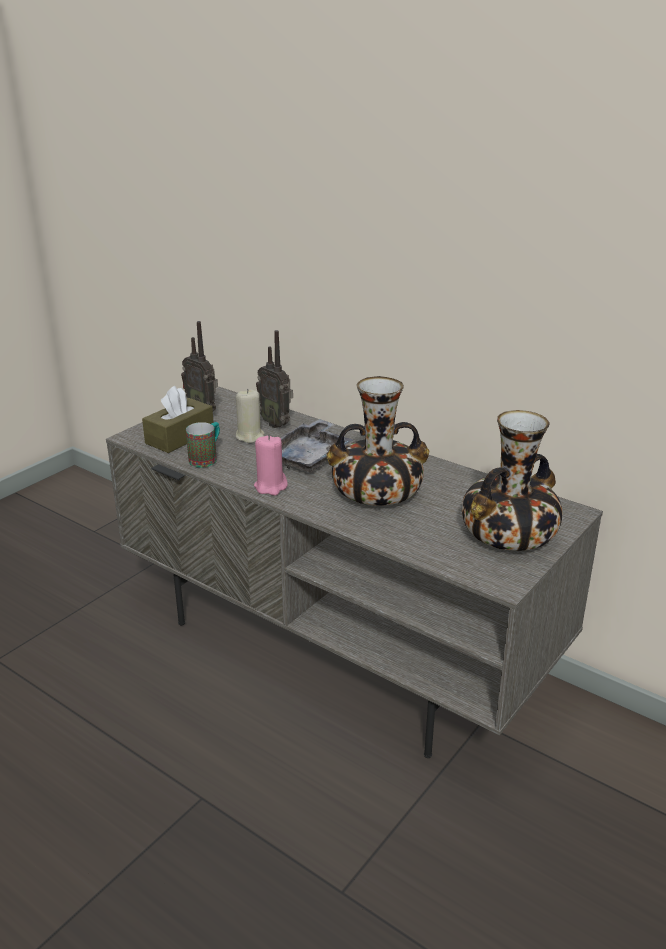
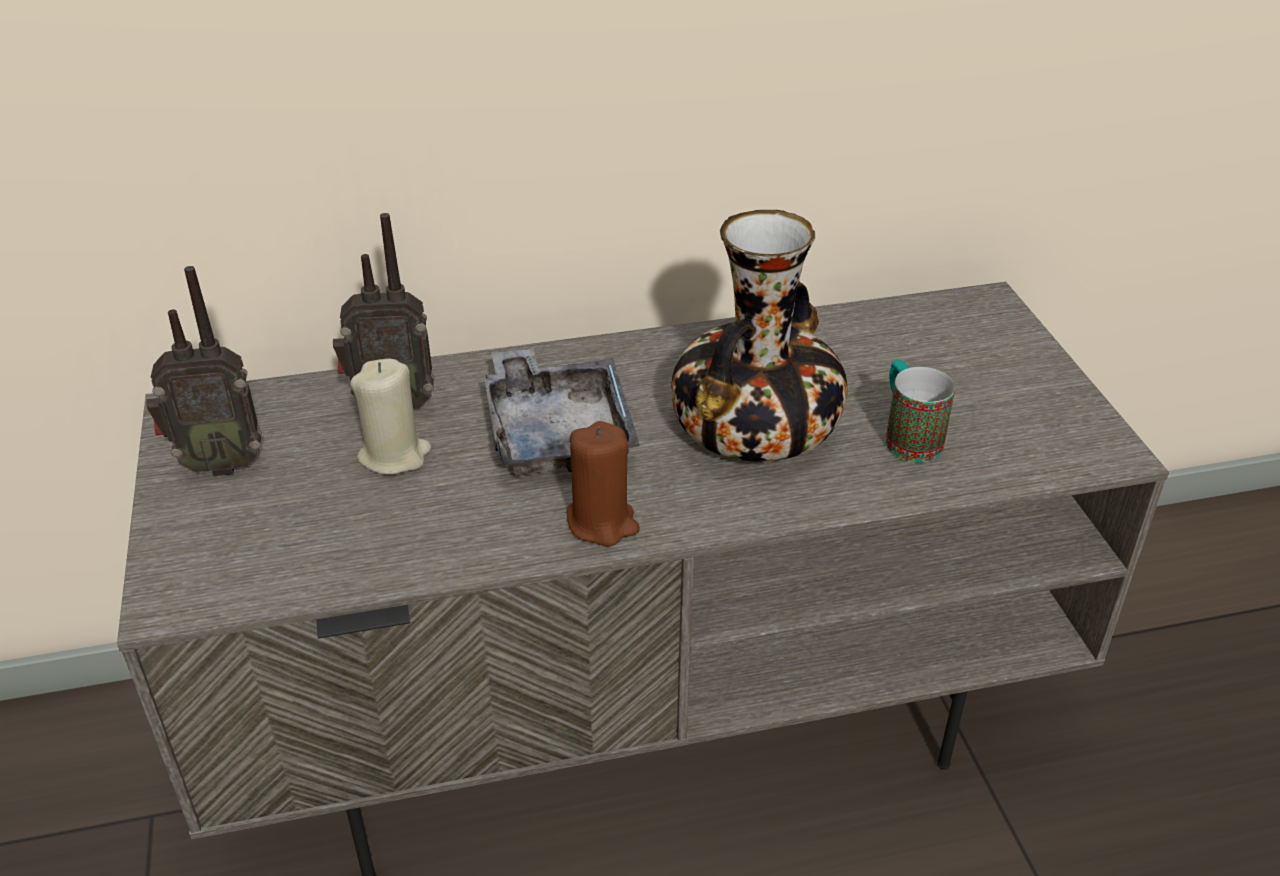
camera: 50 degrees left, 10 degrees up
brown tissue box [142,386,213,453] -> none
mug [186,422,220,468] -> mug moved to [885,360,955,462]
pink candle [254,435,288,496] -> brown candle [566,421,640,547]
vase [462,410,562,551] -> none

